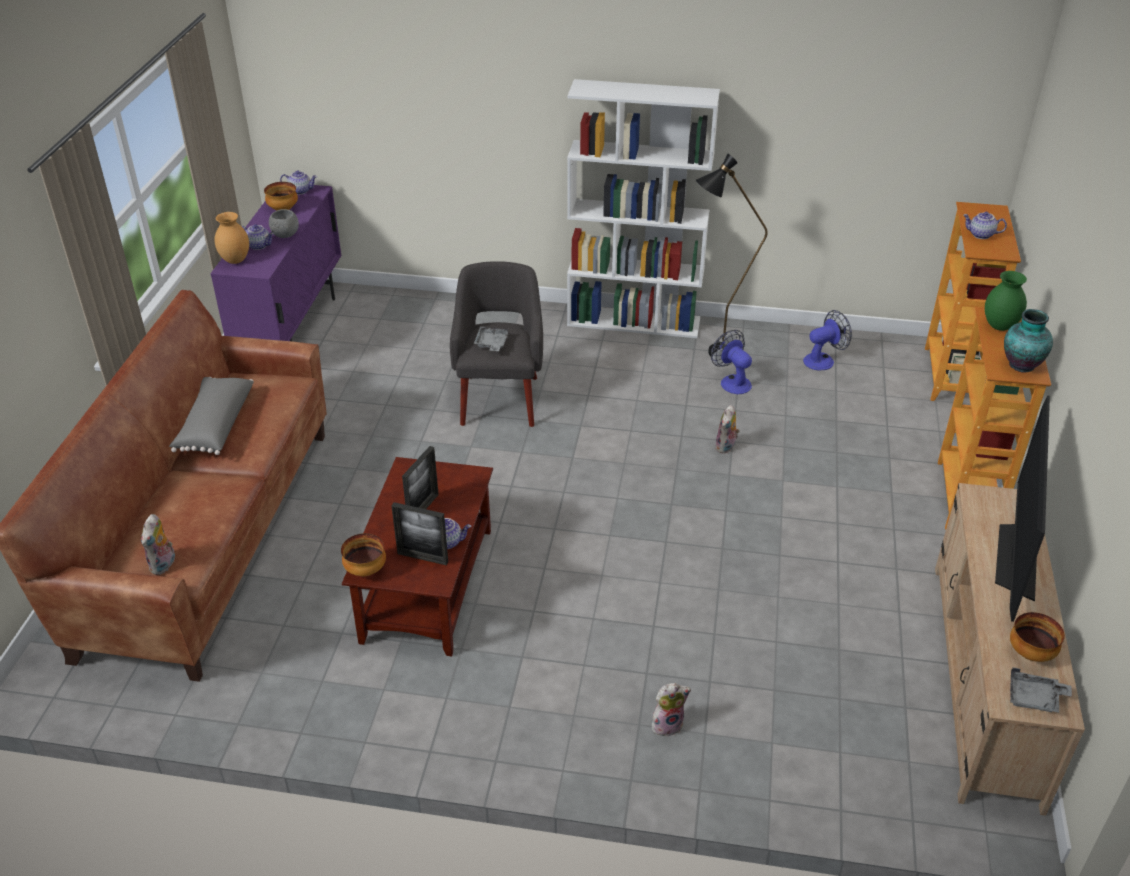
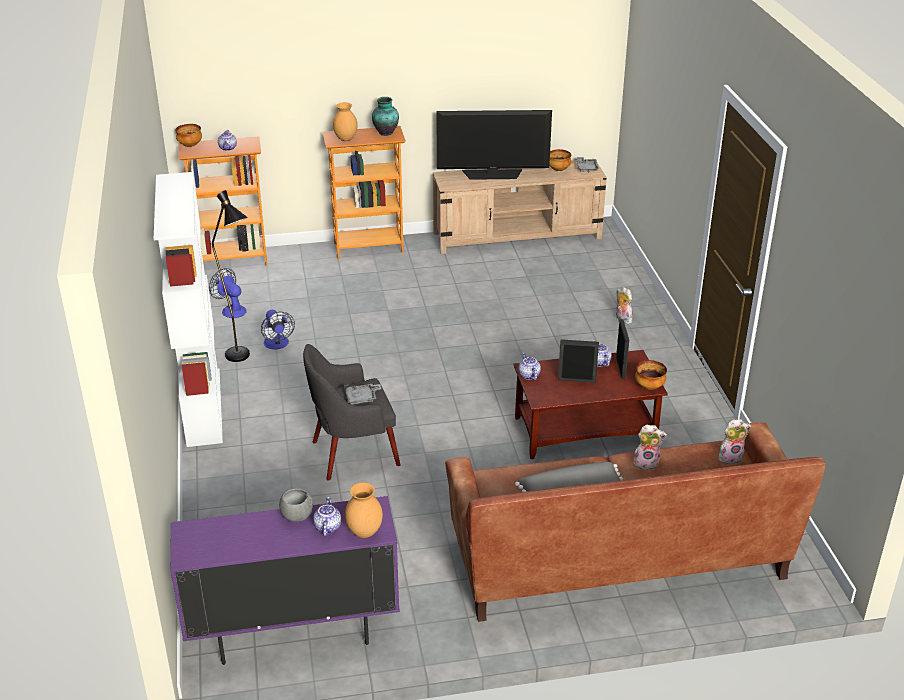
camera: 110 degrees left, 5 degrees down
bowl [264,182,298,211] -> bowl moved to [176,124,202,147]
teapot [280,170,317,195] -> teapot moved to [518,352,541,380]
fan [711,330,752,394] -> fan turned 60 degrees counterclockwise [261,310,295,350]
plush toy [715,405,740,454] -> plush toy moved to [633,425,667,470]
green vase [985,271,1027,331] -> brown vase [333,102,358,141]

